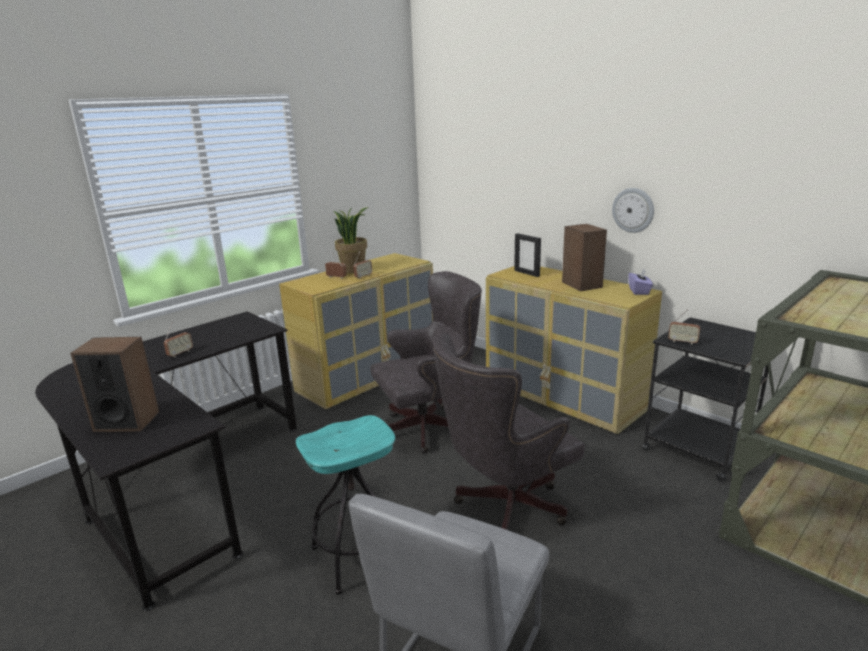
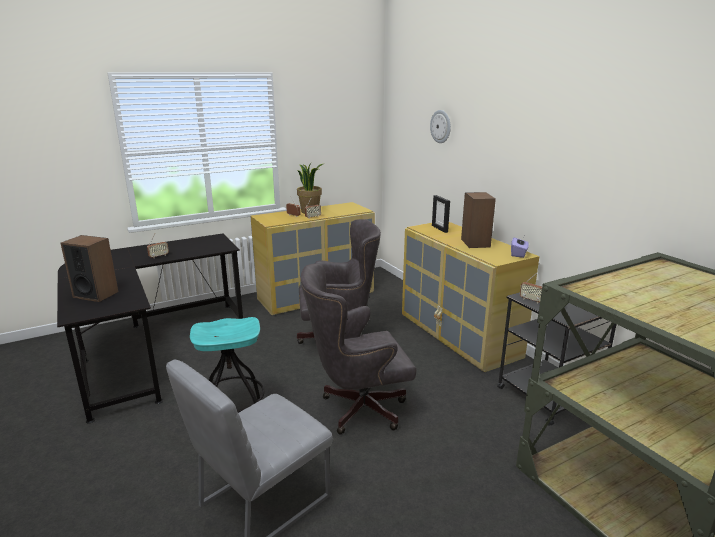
camera: 15 degrees right, 0 degrees up
wall clock [612,188,654,233] -> wall clock moved to [430,110,451,143]

